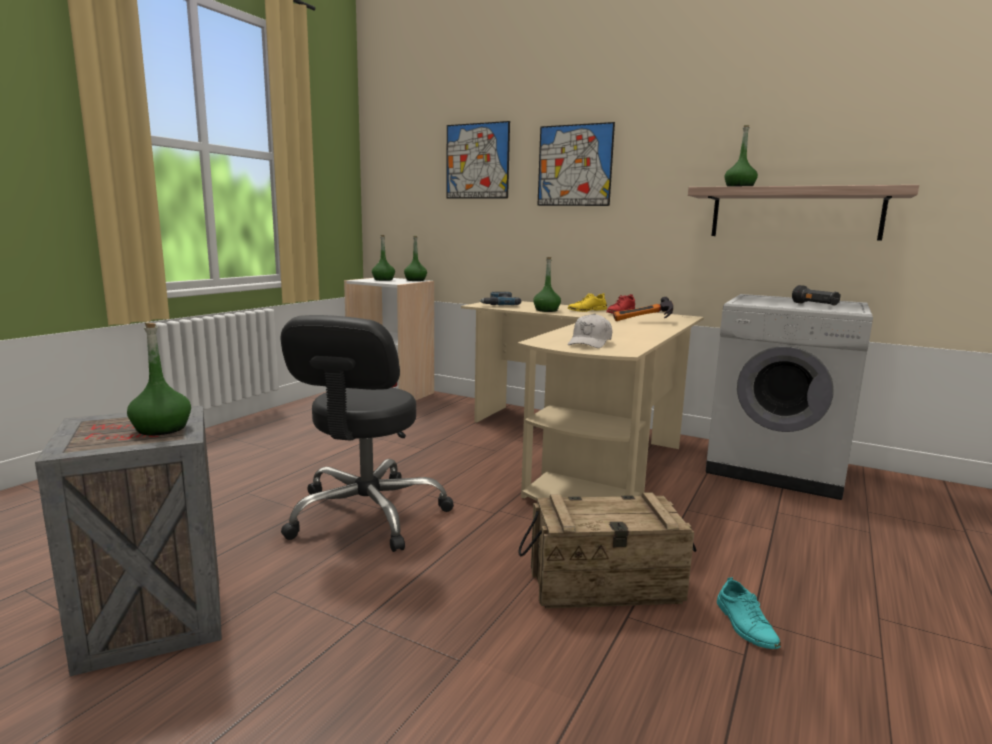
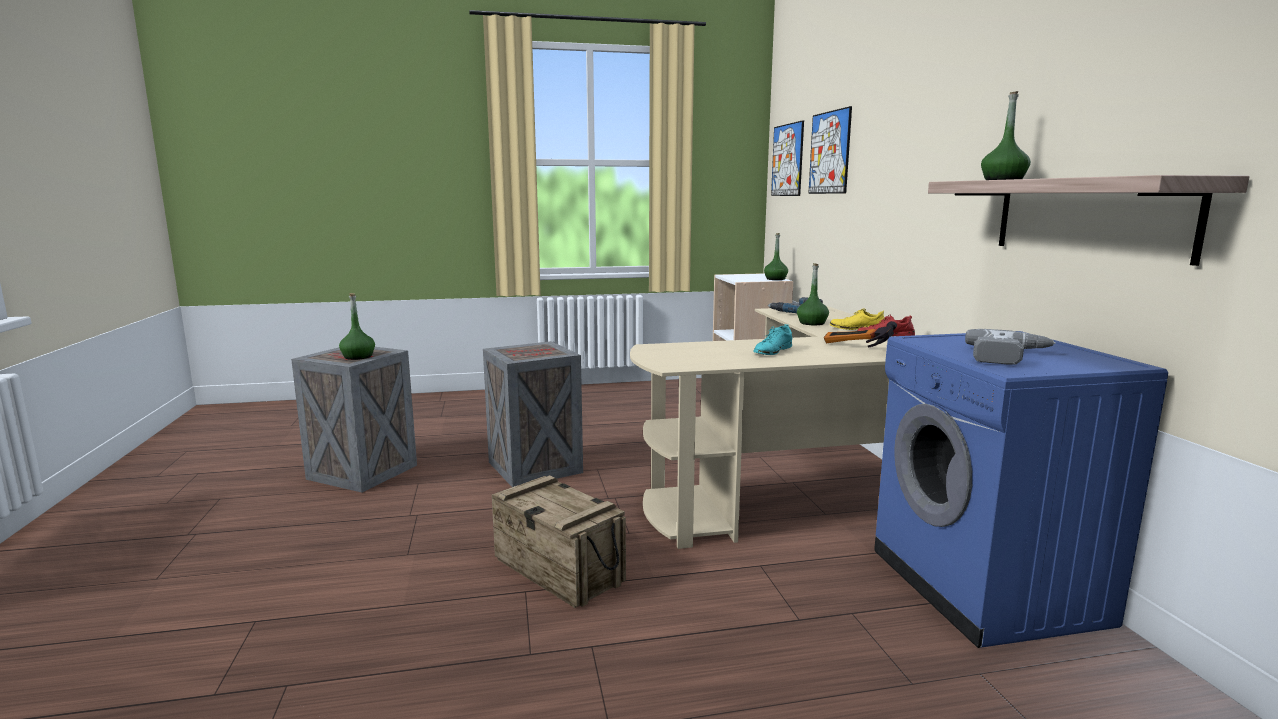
camera: 50 degrees right, 0 degrees up
black office chair [281,315,454,552] -> crate [483,341,583,487]
green bottle [372,235,395,281] -> none
picture [537,122,615,206] -> picture moved to [771,120,804,196]
white cap [568,313,612,348] -> none
white washing machine [706,294,873,500] -> blue washing machine [874,331,1168,648]
turquoise shoe [717,577,781,649] -> turquoise shoe moved to [754,324,792,355]
black flashlight [792,285,841,306] -> power drill [965,329,1056,365]

